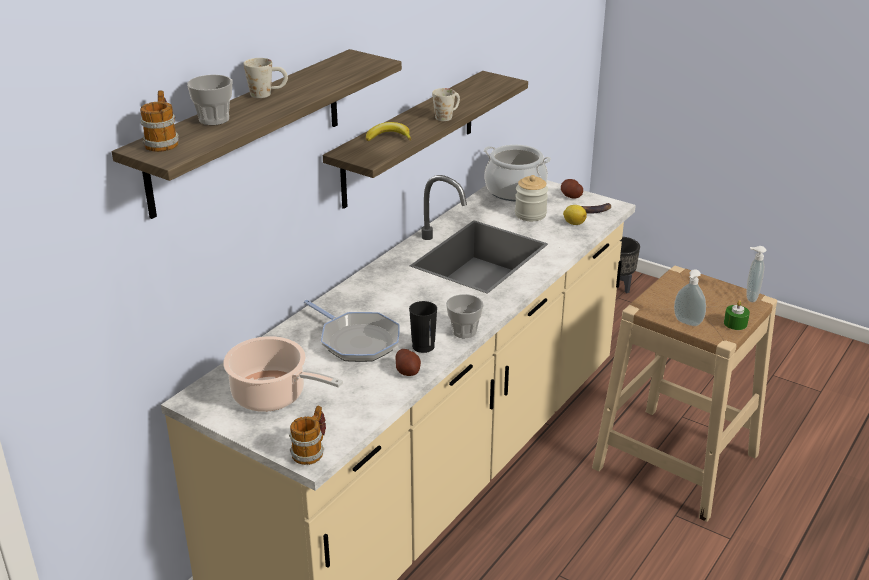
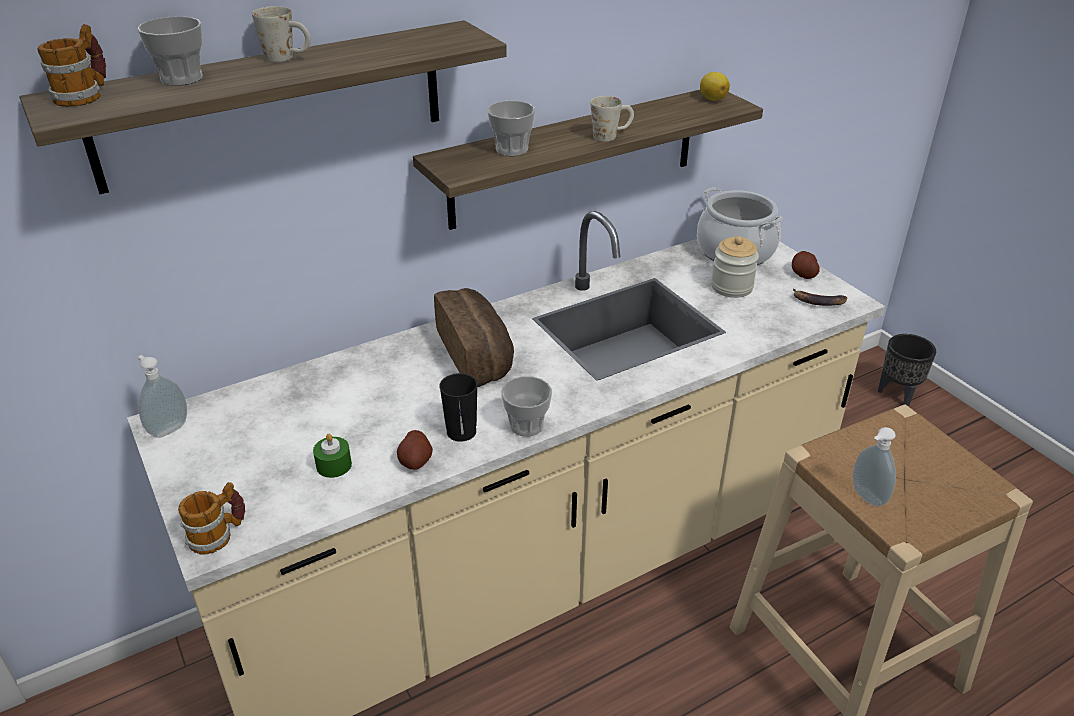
camera: 25 degrees right, 5 degrees up
cooking pot [223,336,343,412] -> none
frying pan [304,300,400,362] -> none
banana [366,122,412,141] -> cup [487,100,536,156]
lemon [563,205,587,225] -> lemon moved to [700,72,730,101]
green candle [724,300,750,330] -> green candle moved to [313,433,352,478]
soap dispenser [747,246,766,302] -> soap dispenser moved to [138,355,187,438]
none -> bread [434,288,514,387]

